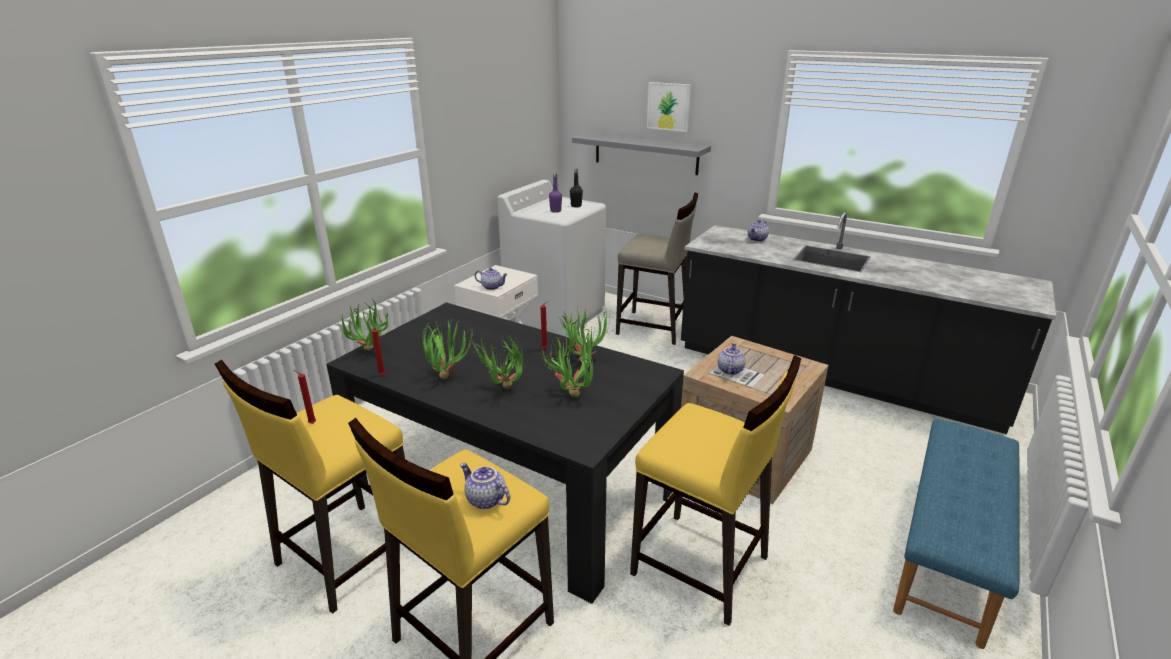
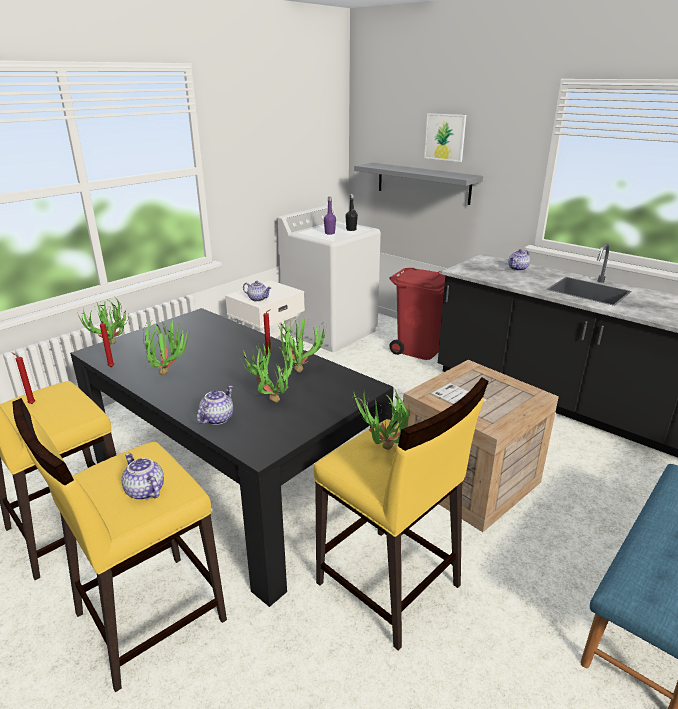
camera: 10 degrees right, 0 degrees up
potted plant [471,334,523,389] -> potted plant moved to [351,390,410,450]
beige stool [616,192,698,345] -> red trash can [389,268,445,360]
teapot [717,343,746,375] -> teapot moved to [197,386,233,425]

